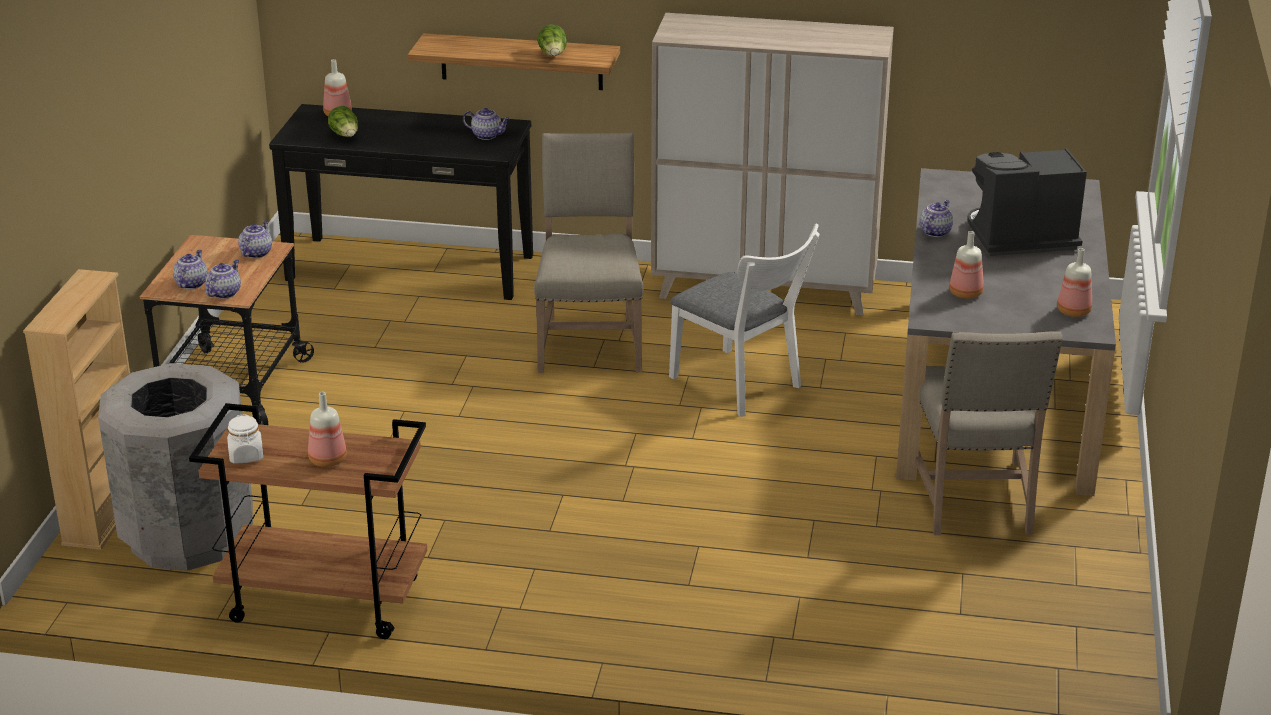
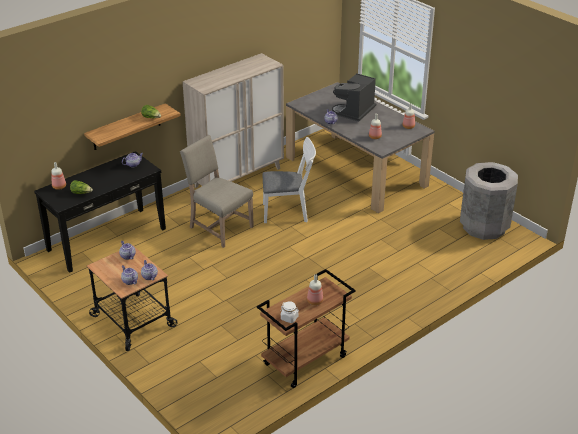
camera: 50 degrees left, 5 degrees up
beige bookcase [23,269,130,550] -> none
grey trash can [98,363,253,571] -> grey trash can moved to [460,162,518,240]
beige chair [915,331,1063,535] -> none

